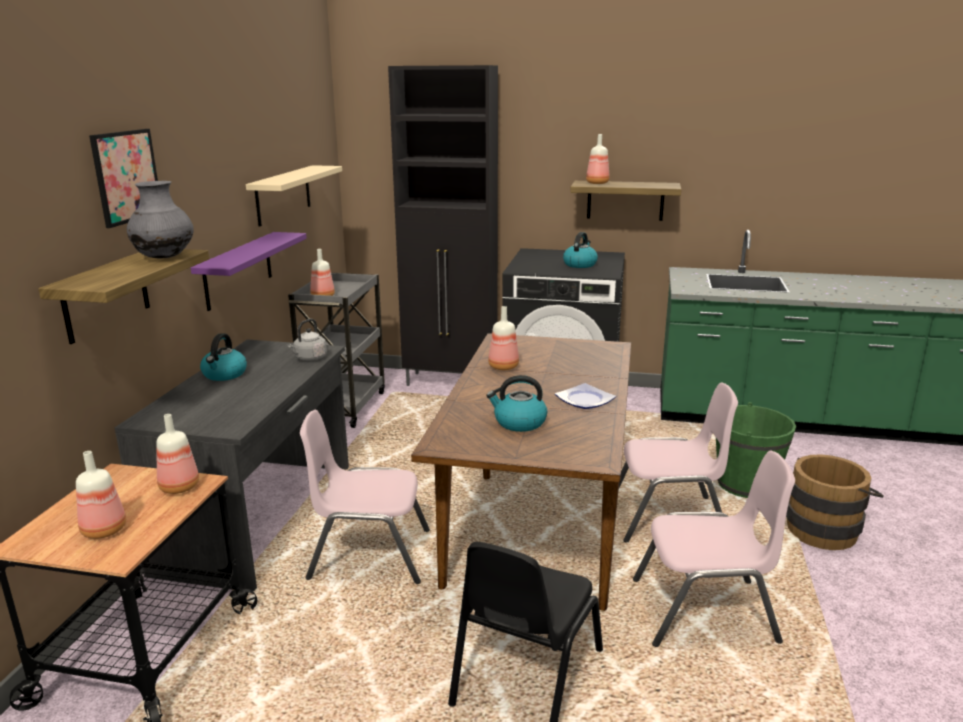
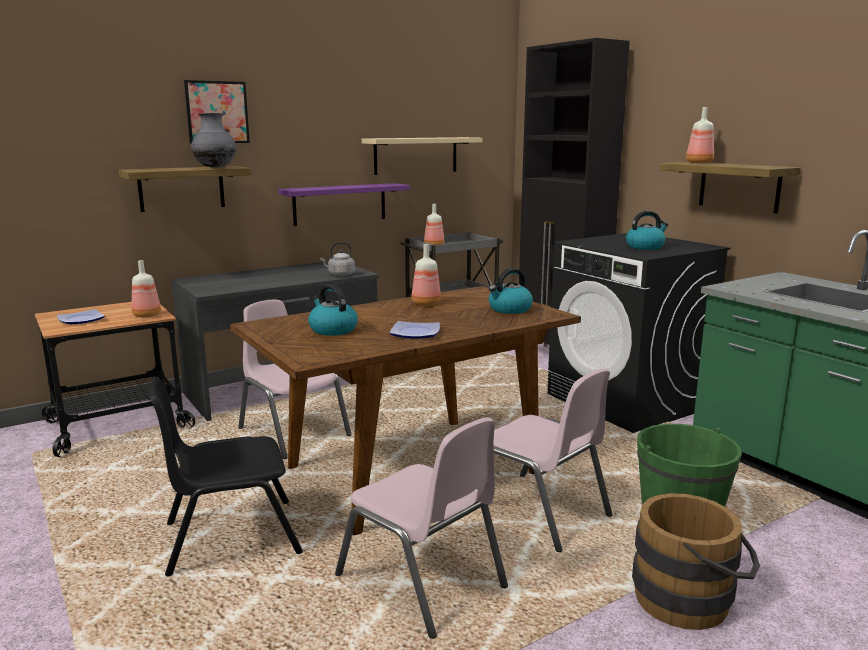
camera: 45 degrees right, 5 degrees down
bottle [76,451,126,539] -> plate [57,309,105,324]
kettle [200,333,247,381] -> kettle moved to [489,268,533,314]

